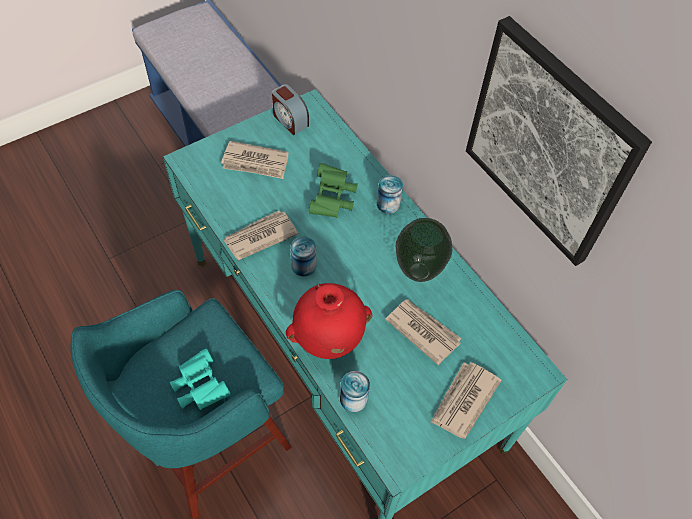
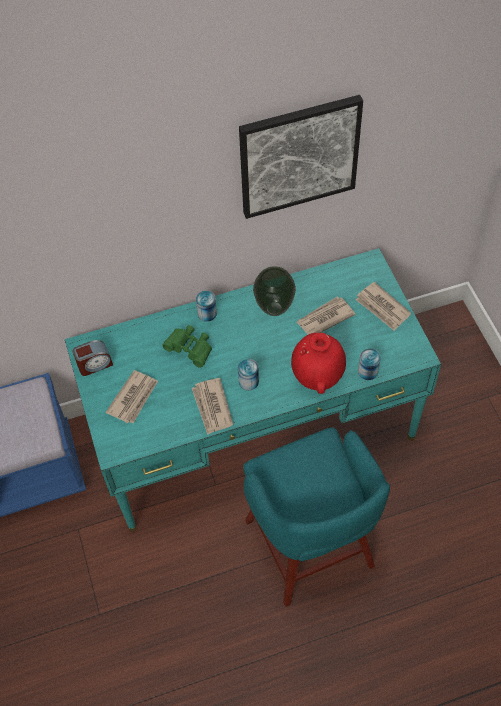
camera: 70 degrees left, 0 degrees up
turquoise binoculars [170,349,230,410] -> none

